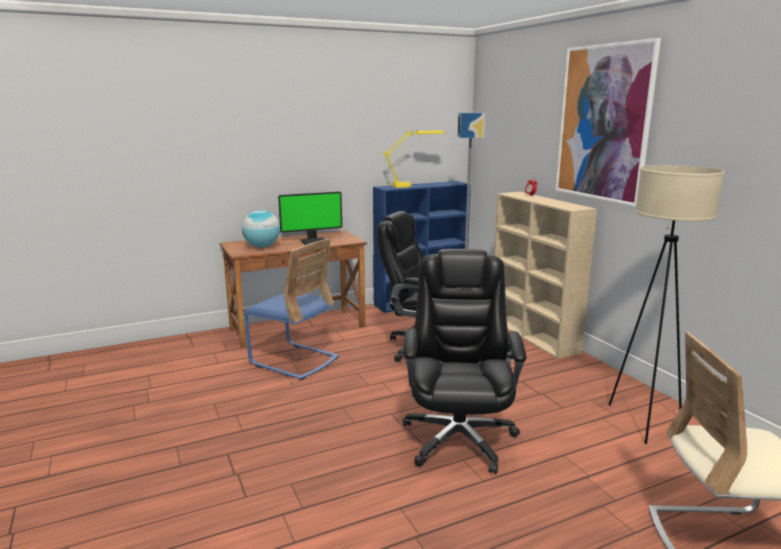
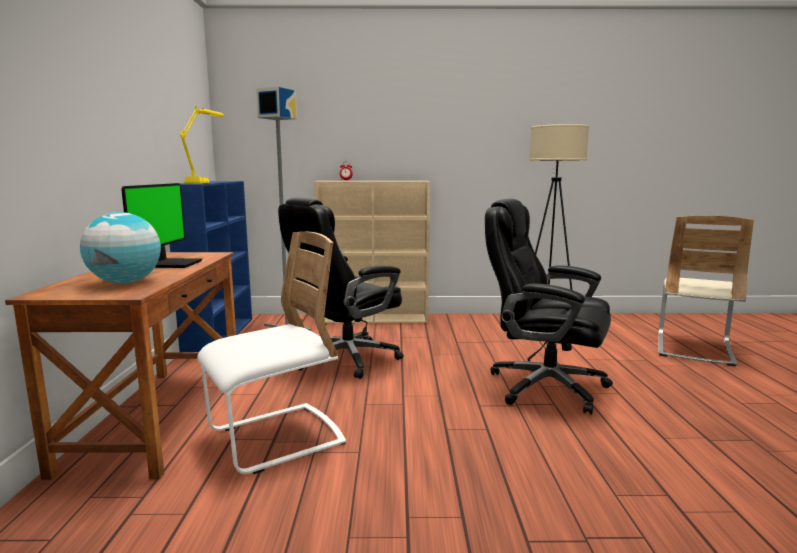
camera: 65 degrees left, 5 degrees down
blue chair [244,239,339,380] -> white chair [197,232,346,474]
picture [556,38,661,207] -> none

